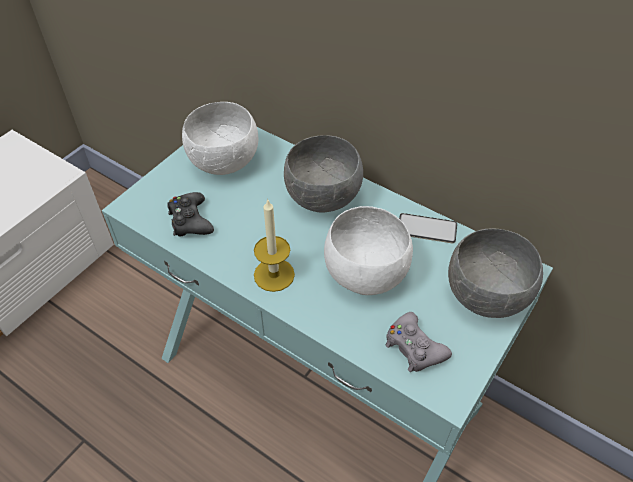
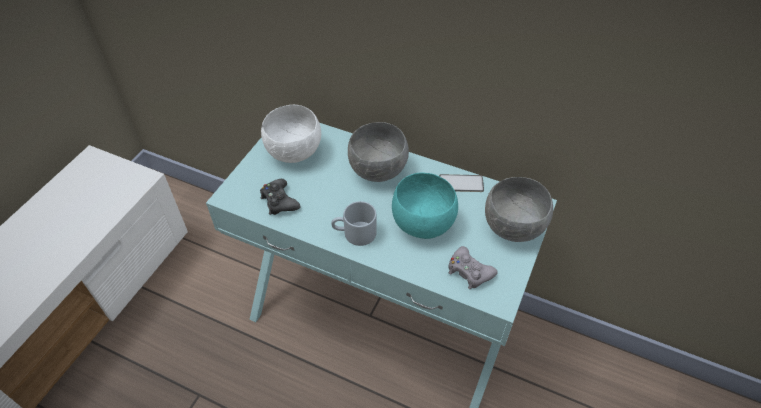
camera: 10 degrees left, 0 degrees up
candle [254,198,295,292] -> grey mug [331,201,377,246]
white bowl [324,206,413,295] -> turquoise bowl [392,173,458,239]

